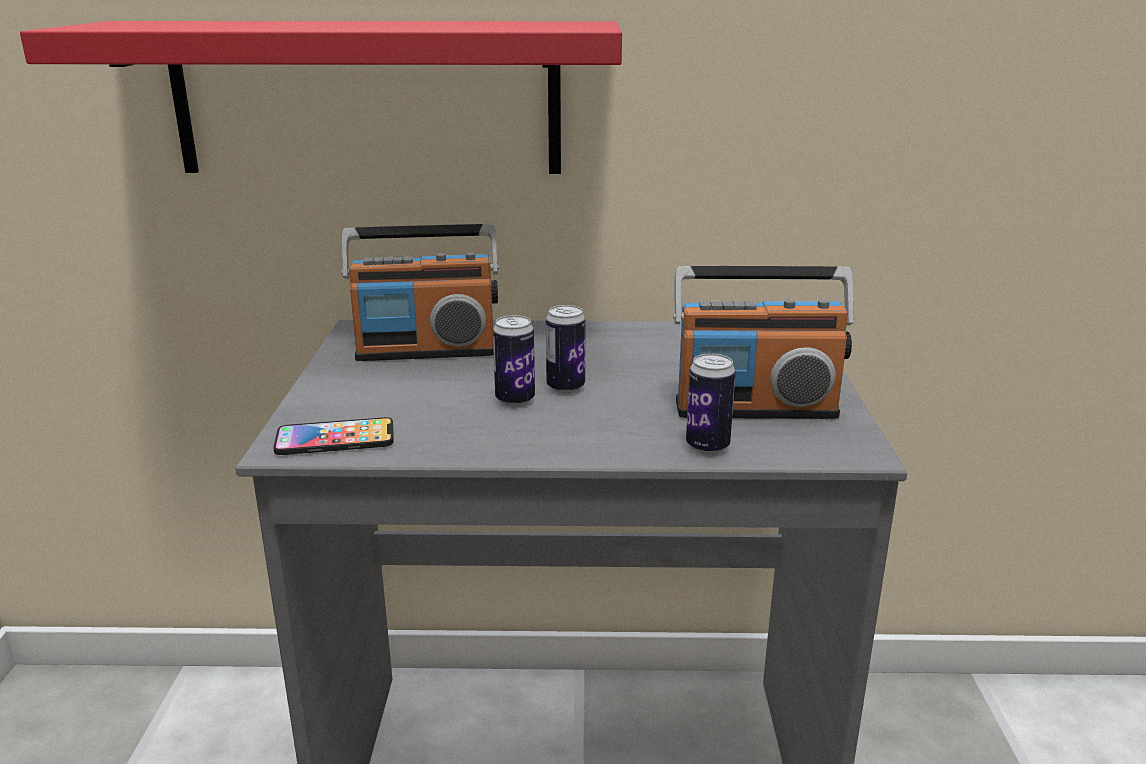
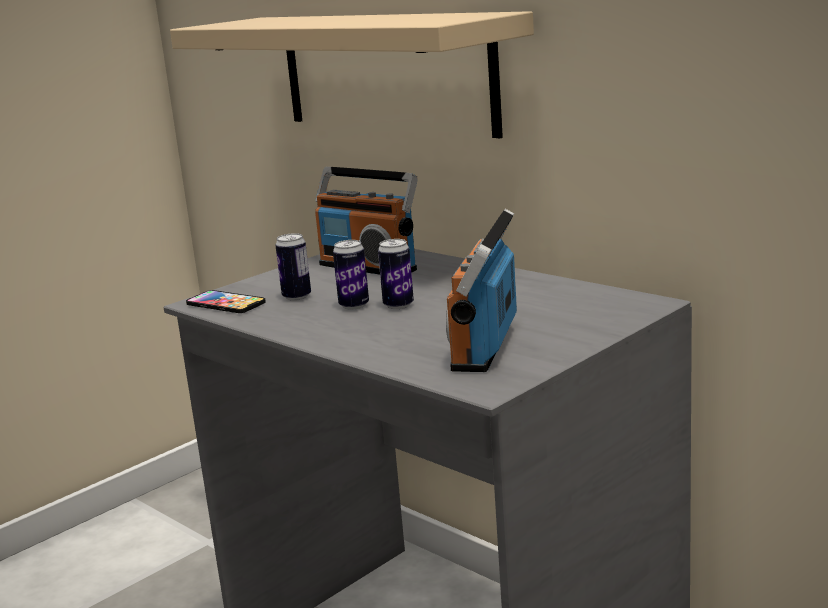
camera: 45 degrees right, 5 degrees down
red shelf [20,21,622,174] -> beige shelf [170,11,534,138]
radio [673,266,854,419] -> radio turned 60 degrees clockwise [446,209,517,372]
can [686,353,736,454] -> can moved to [275,233,311,301]

